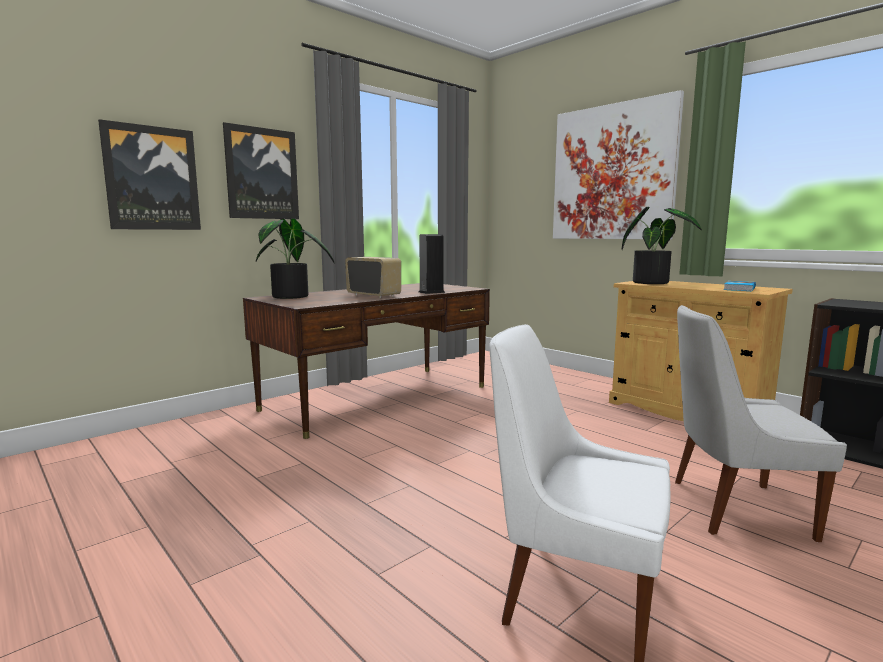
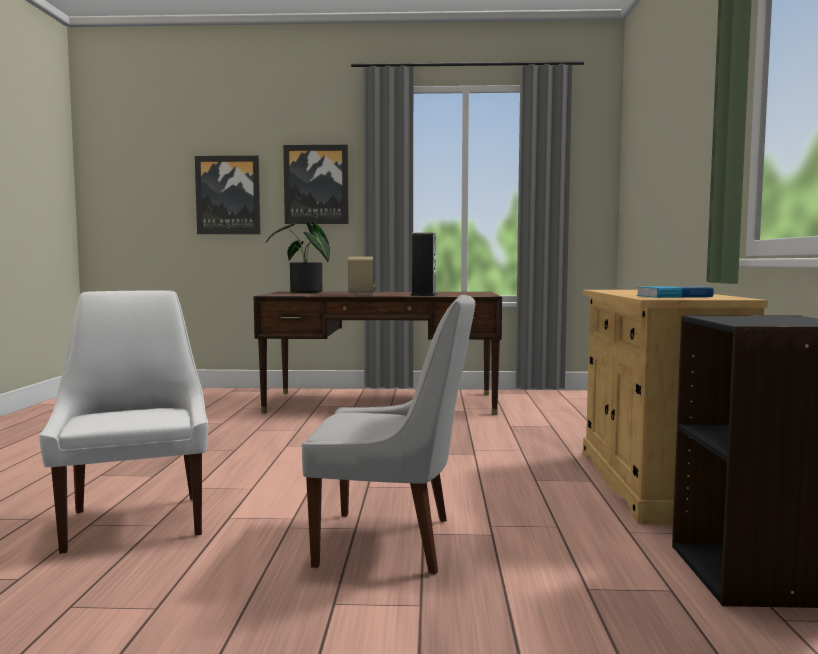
camera: 45 degrees right, 5 degrees down
picture [553,90,684,239] -> none
potted plant [622,207,702,284] -> none
white chair [675,305,847,542] -> white chair turned 135 degrees clockwise [302,295,475,575]

